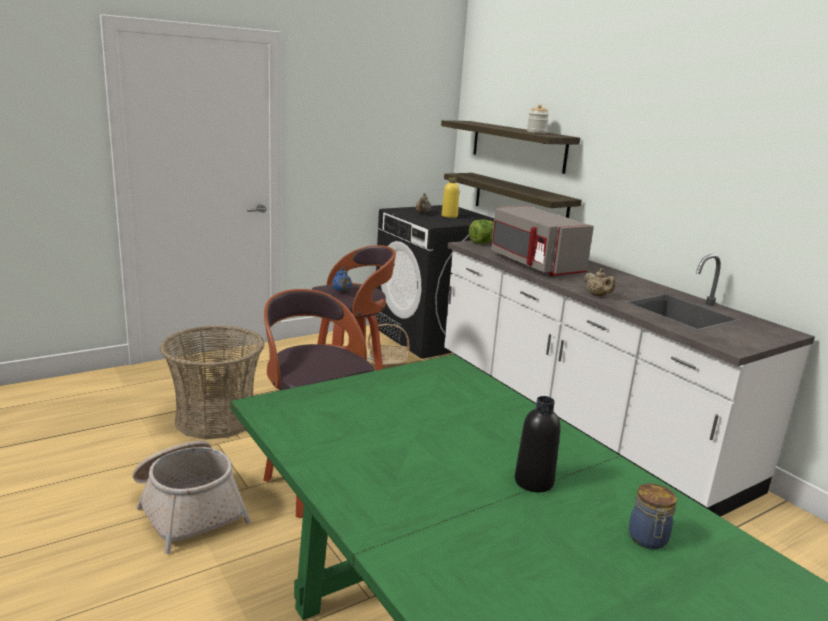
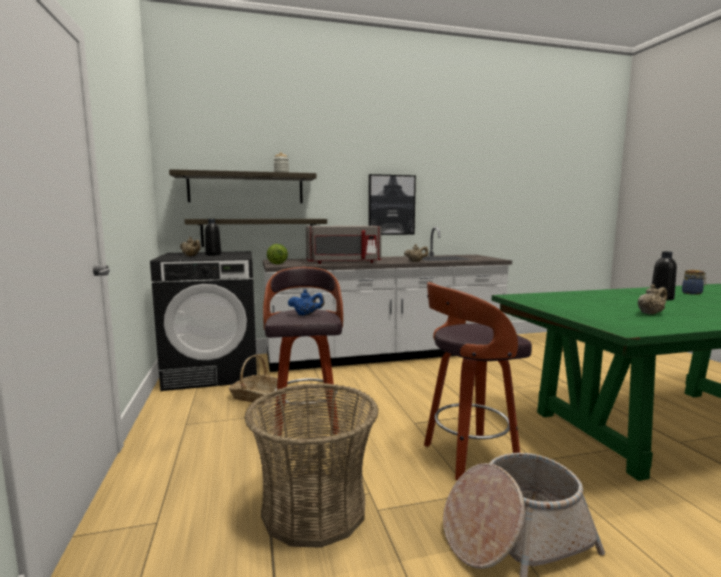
camera: 70 degrees left, 10 degrees down
yellow bottle [442,177,459,218] -> black bottle [205,219,221,255]
none -> picture [368,174,416,235]
none -> beige teapot [638,284,667,315]

